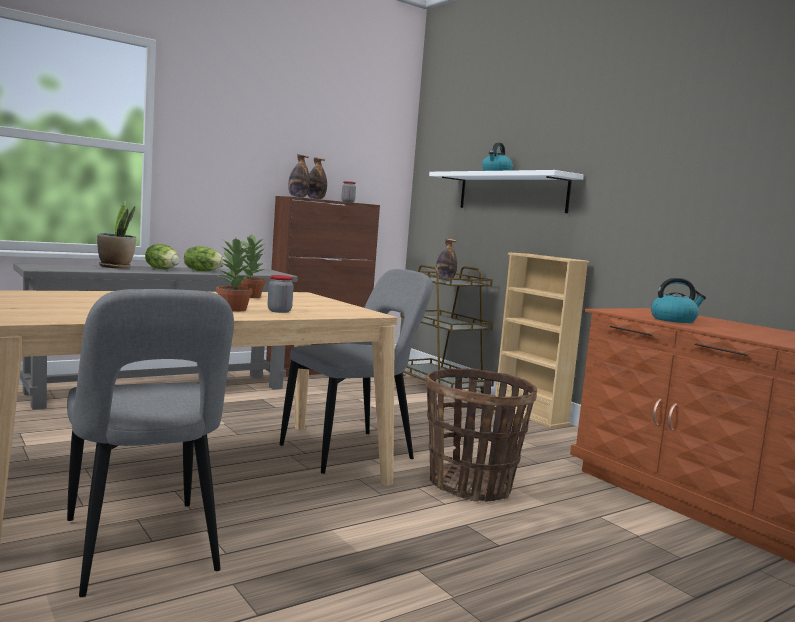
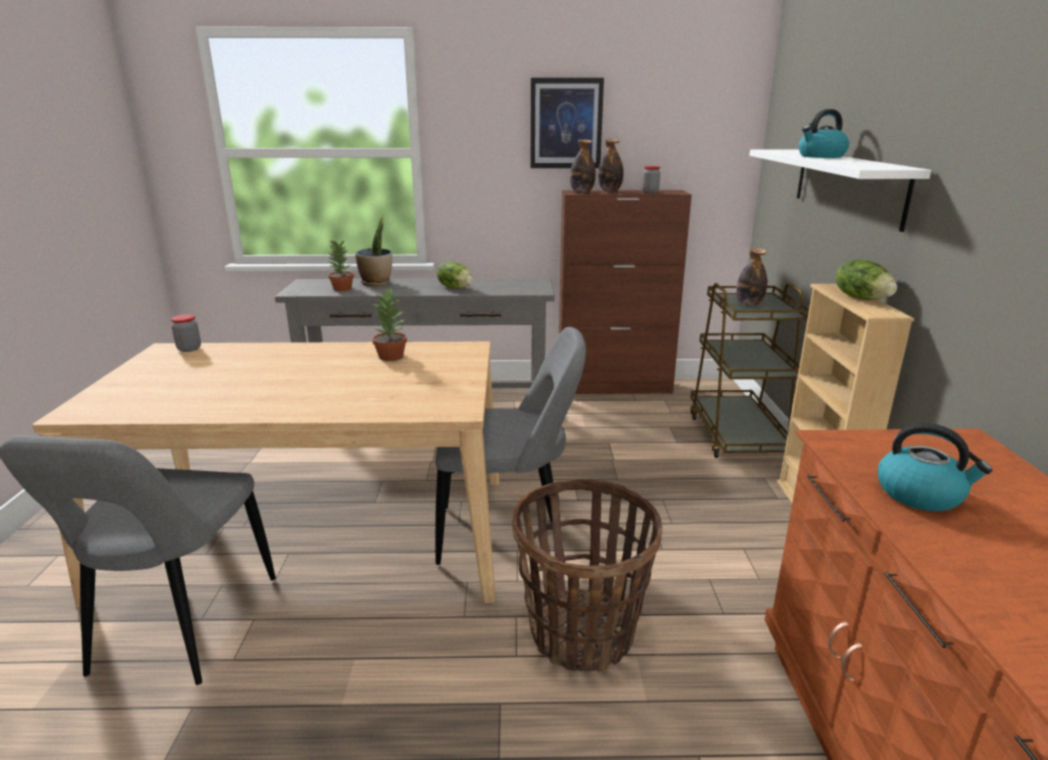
camera: 35 degrees right, 15 degrees up
lettuce [145,244,180,269] -> lettuce moved to [836,260,897,300]
potted plant [216,238,252,312] -> potted plant moved to [328,239,354,291]
jar [268,275,294,313] -> jar moved to [171,314,201,352]
none -> picture [530,78,604,168]

